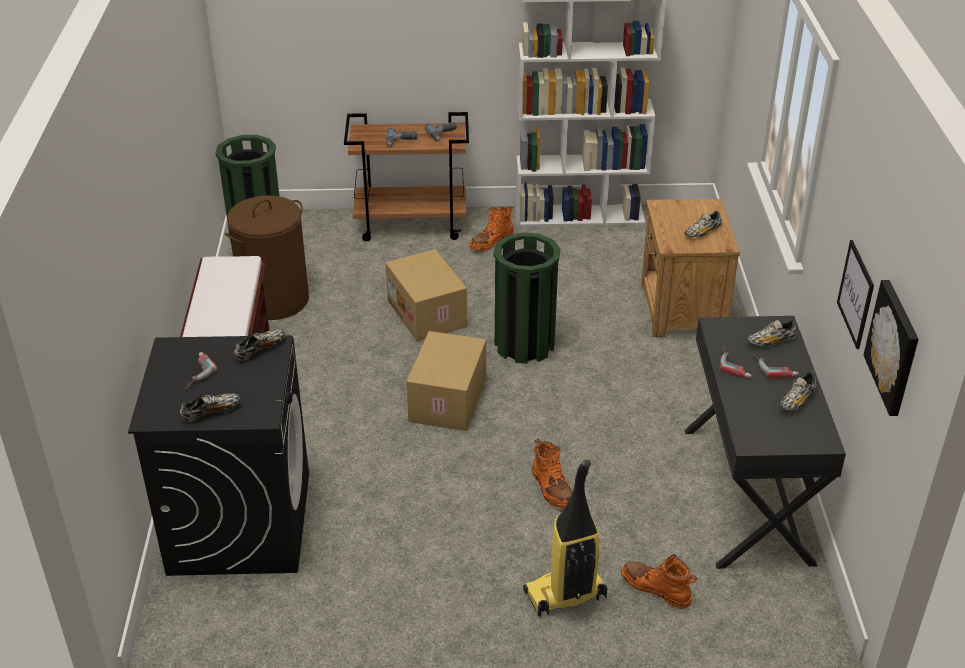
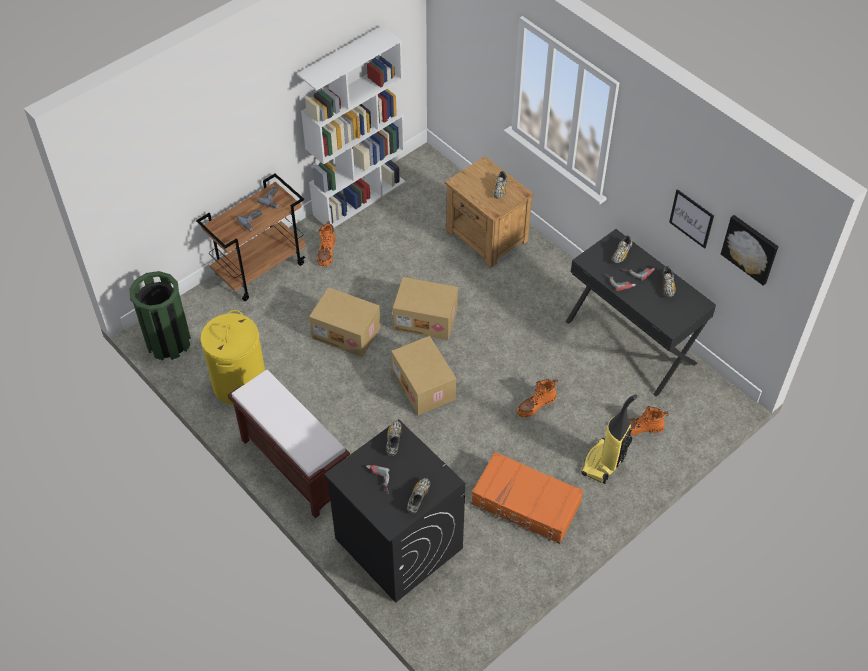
camera: 40 degrees left, 15 degrees up
brown laundry basket [225,195,309,320] -> yellow laundry basket [200,310,265,405]
green trash can [493,232,560,364] -> cardboard box [393,277,458,340]
orange boot [532,438,572,508] -> orange boot turned 120 degrees clockwise [517,379,558,417]
none -> orange suitcase [471,452,583,544]

